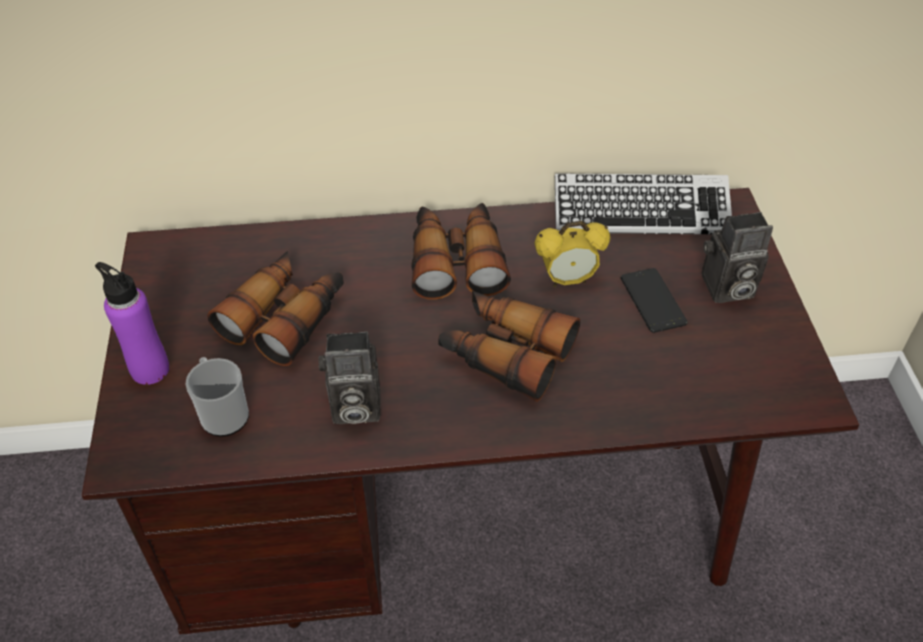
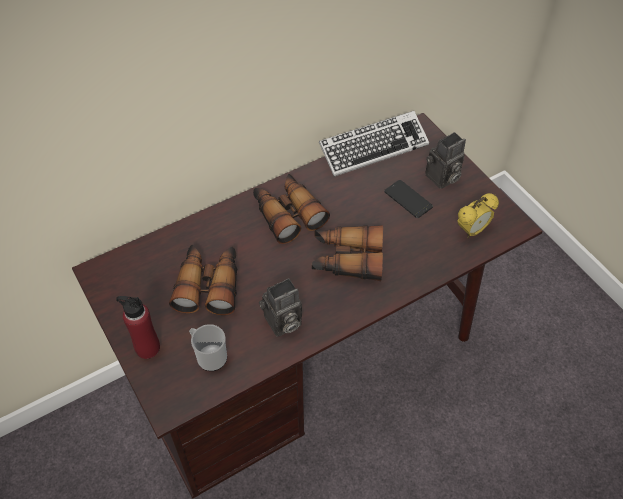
camera: 25 degrees left, 5 degrees up
purple bottle [95,262,169,385] -> red bottle [116,296,160,359]
alarm clock [534,221,611,287] -> alarm clock moved to [457,193,499,238]

